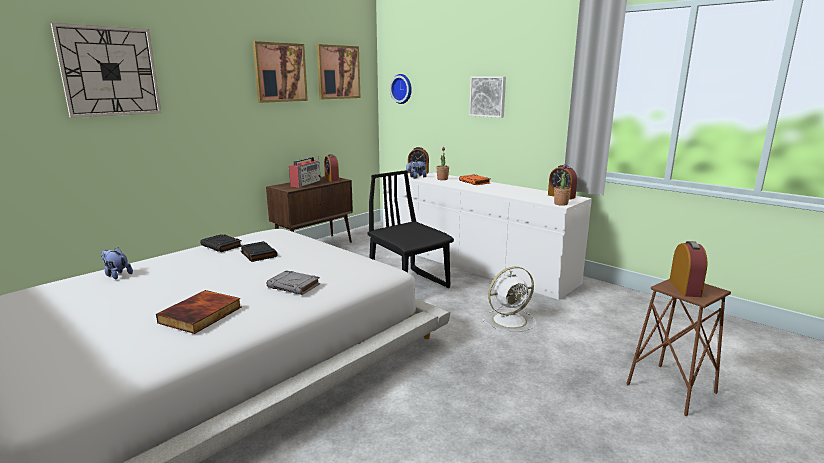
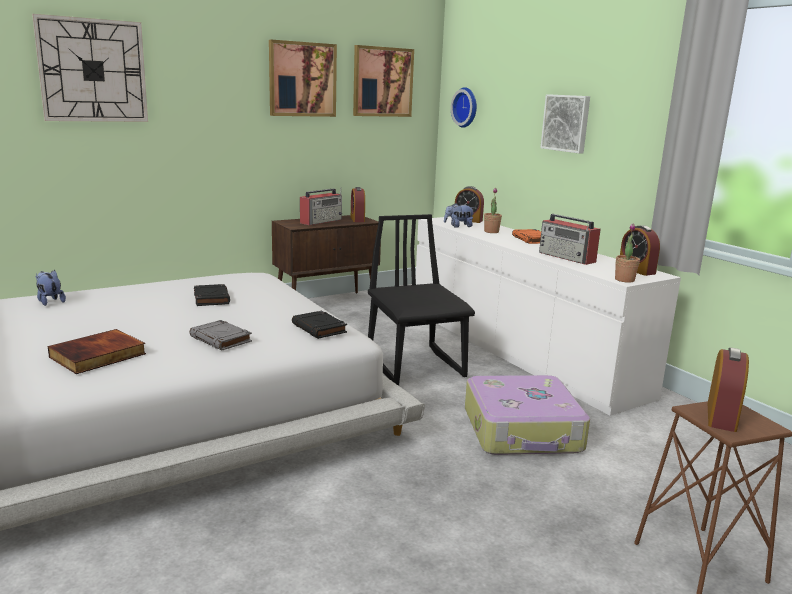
camera: 15 degrees right, 0 degrees up
black book [200,234,242,252] -> black book moved to [292,311,347,339]
white fan [482,267,536,332] -> suitcase [465,375,590,455]
none -> radio [539,214,601,265]

